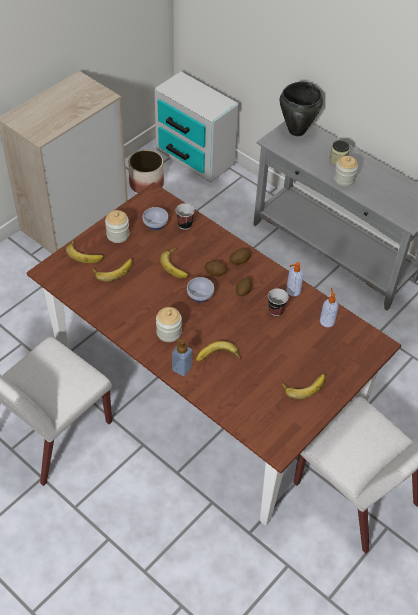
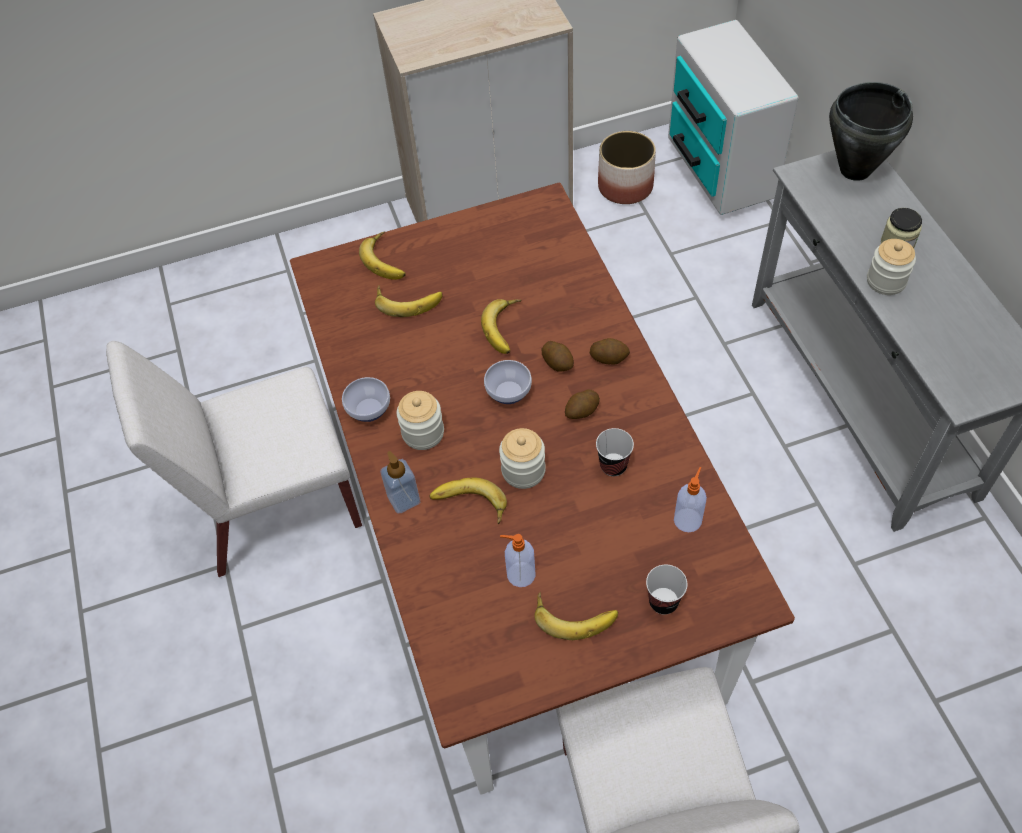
camera: 35 degrees right, 5 degrees up
jar [105,210,129,243] -> jar moved to [499,428,546,489]
bowl [143,207,168,231] -> bowl moved to [342,377,390,422]
cup [176,203,195,230] -> cup moved to [646,565,688,615]
soap dispenser [286,262,304,296] -> soap dispenser moved to [500,534,536,587]

